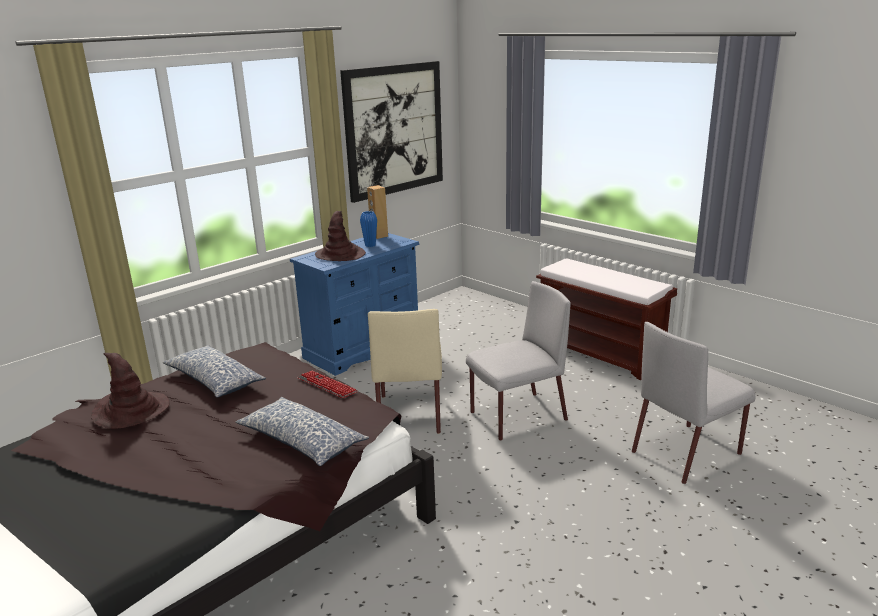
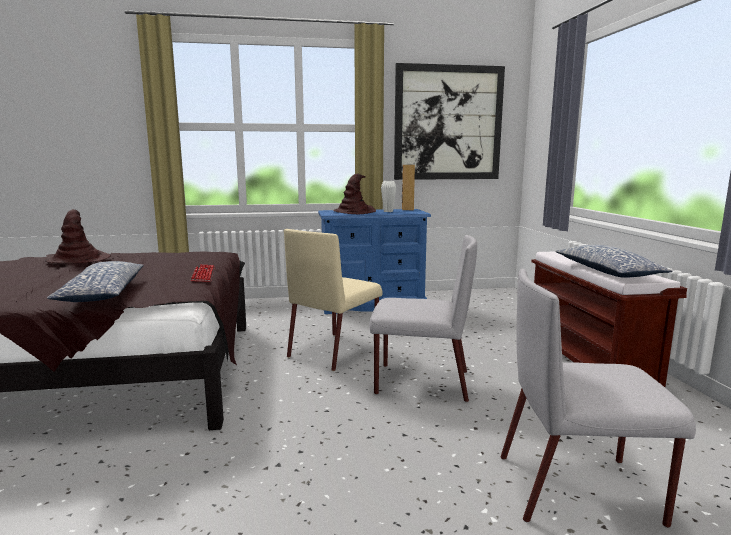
camera: 35 degrees right, 10 degrees down
pillow [163,345,266,398] -> pillow moved to [555,245,672,278]
blue vase [360,211,377,247] -> white vase [381,181,396,212]

